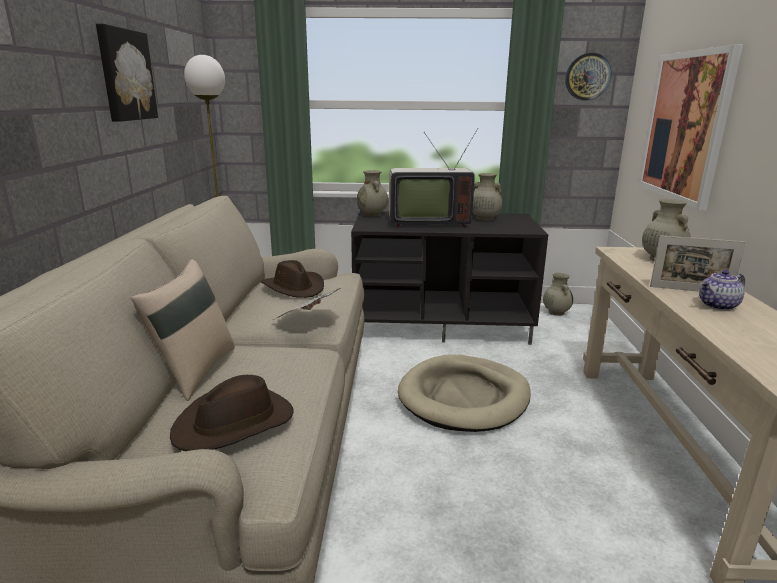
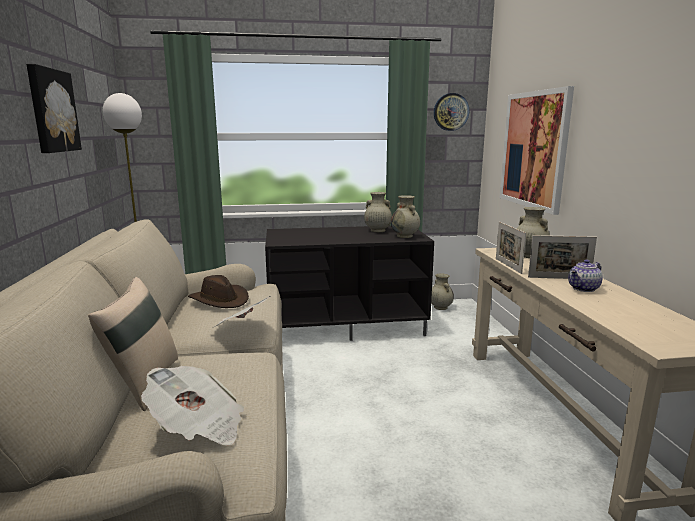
camera: 10 degrees left, 5 degrees down
brown hat [170,375,294,451] -> newspaper [141,366,244,446]
beige vase [357,170,388,217] -> beige vase moved to [391,195,420,238]
television [389,128,478,228] -> none
beige dog bed [398,354,531,432] -> none
none -> picture frame [496,222,526,274]

